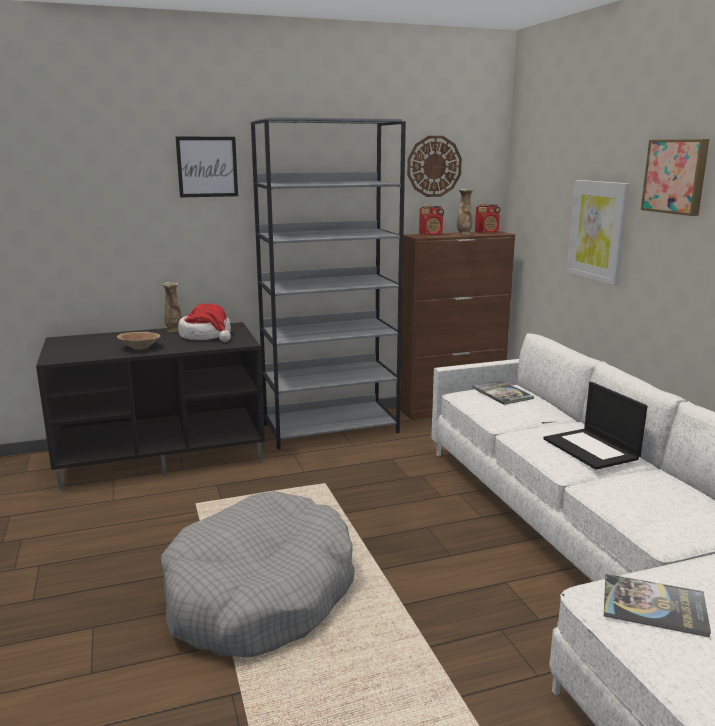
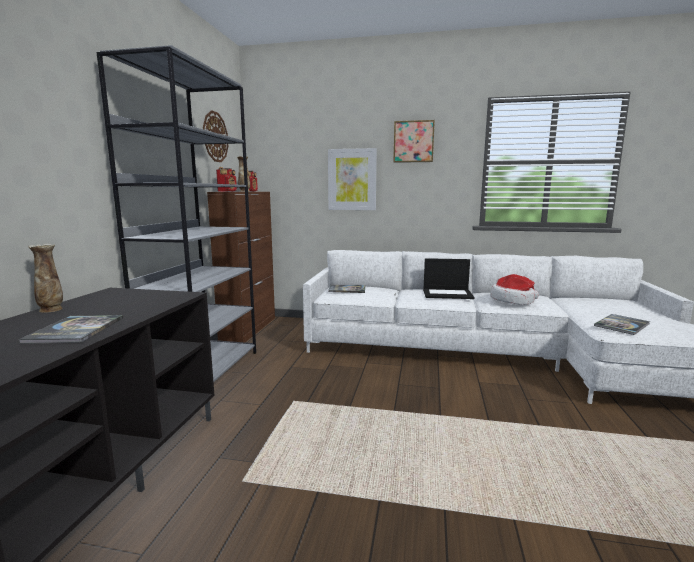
camera: 60 degrees left, 5 degrees down
brown bowl [117,332,161,350] -> book [18,315,123,344]
grey dog bed [161,491,355,658] -> none
picture [176,136,238,197] -> none
hat [178,304,231,342] -> hat moved to [490,274,539,305]

